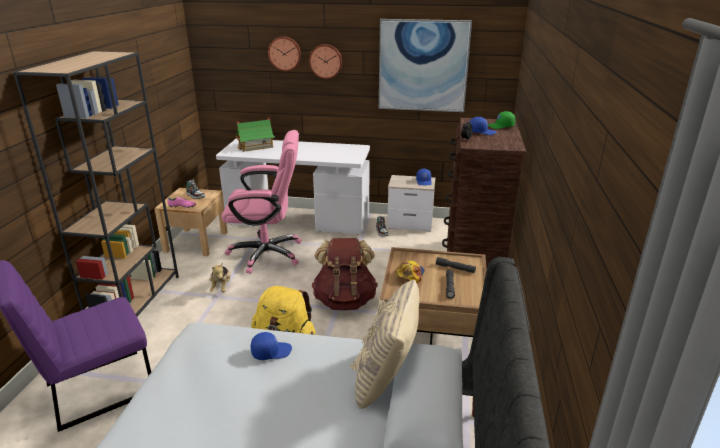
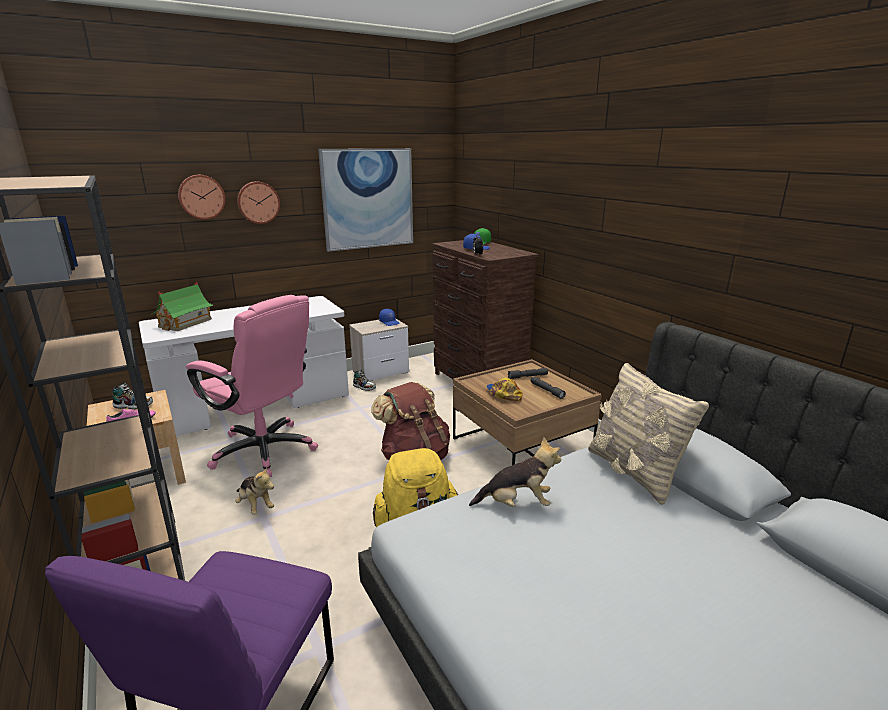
camera: 40 degrees left, 5 degrees down
pink office chair [222,130,302,274] -> pink office chair turned 75 degrees clockwise [186,295,318,477]
blue cap [251,332,292,360] -> plush toy [469,437,561,507]

